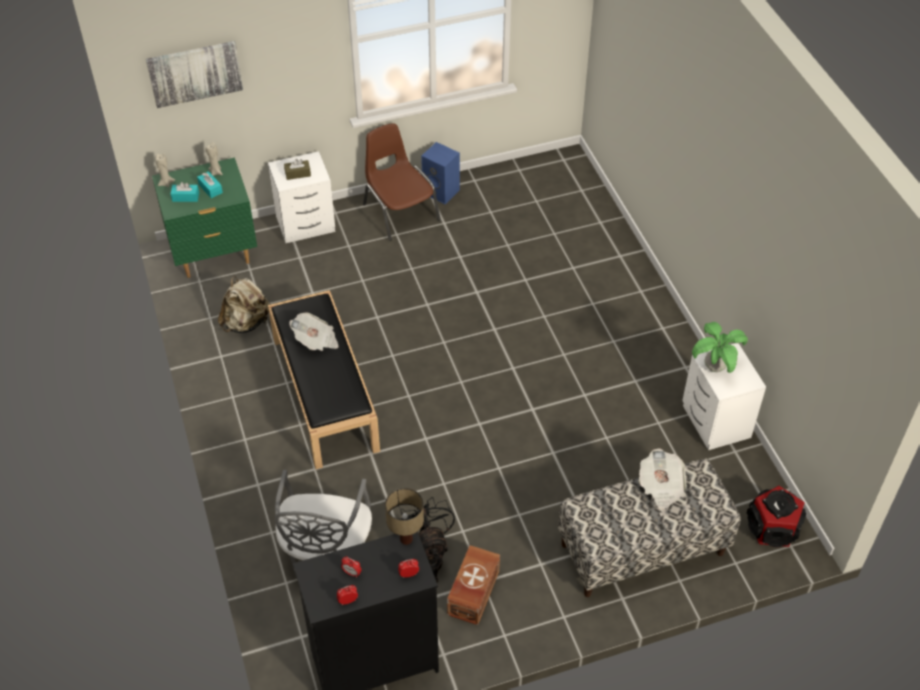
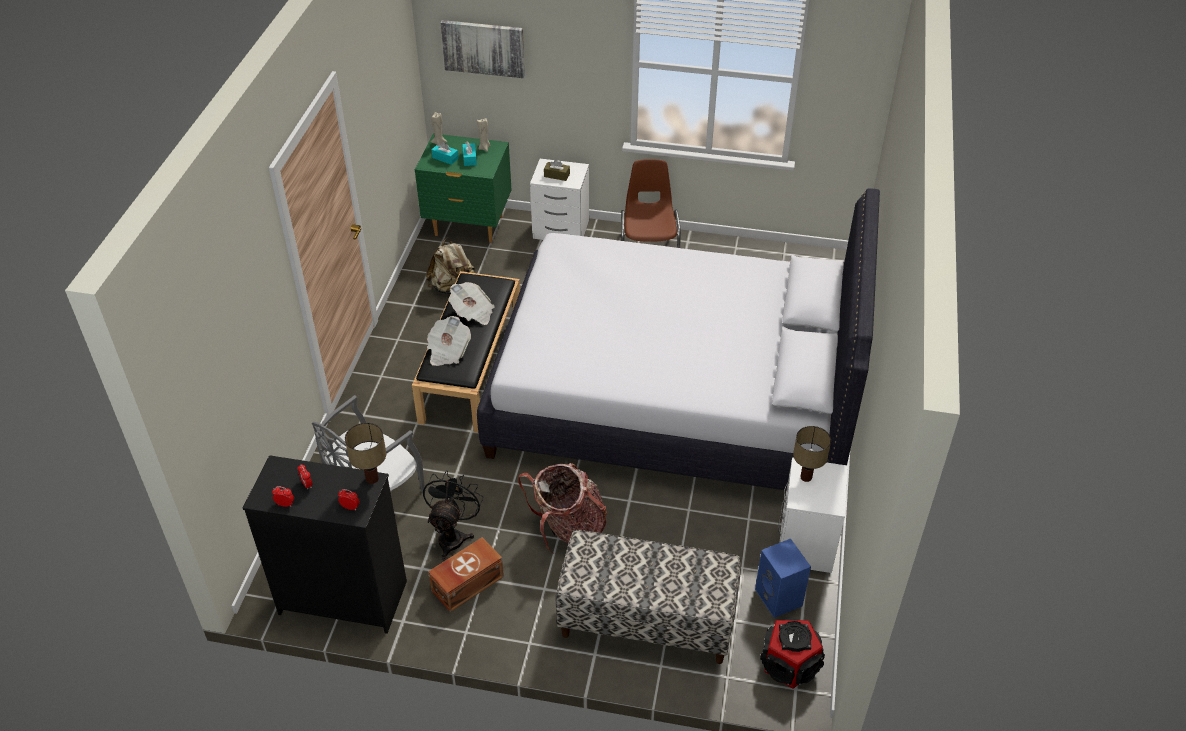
camera: 30 degrees right, 5 degrees down
blue speaker [421,142,460,204] -> blue speaker moved to [755,539,811,618]
newspaper [639,448,686,510] -> newspaper moved to [427,316,471,366]
potted plant [692,322,748,373] -> table lamp [793,426,831,482]
none -> white bed [477,188,880,491]
none -> backpack [518,463,607,554]

